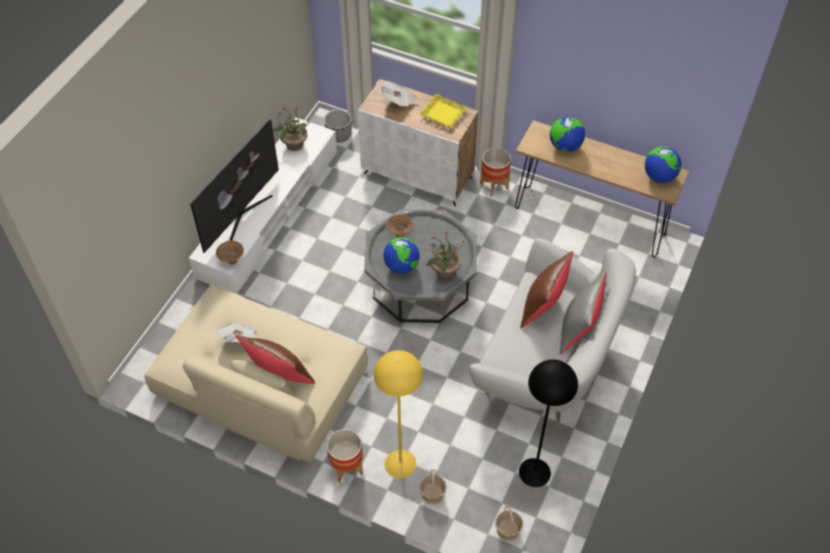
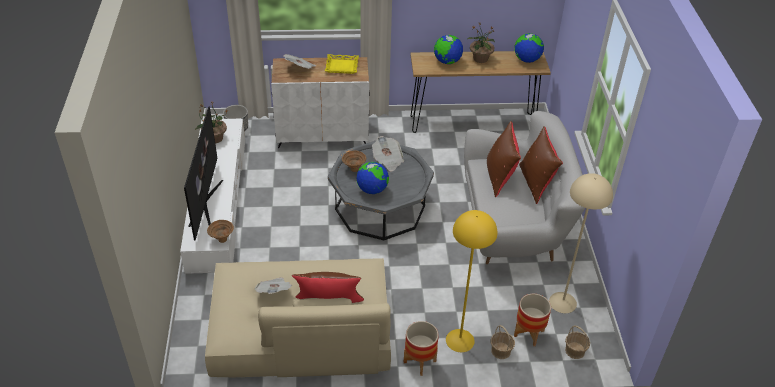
camera: 30 degrees left, 10 degrees down
potted plant [425,231,465,278] -> potted plant moved to [468,22,495,63]
planter [480,148,511,196] -> planter moved to [514,294,551,346]
black floor lamp [519,359,578,487] -> beige floor lamp [549,173,613,313]
grey pillow [560,272,607,354] -> brown pillow [519,126,563,204]
none -> newspaper [372,136,404,171]

